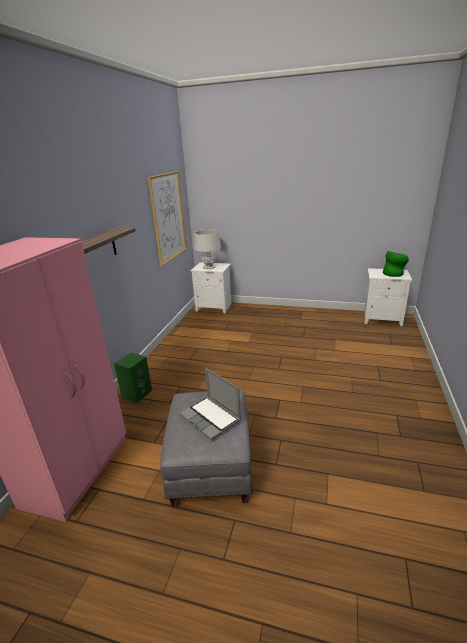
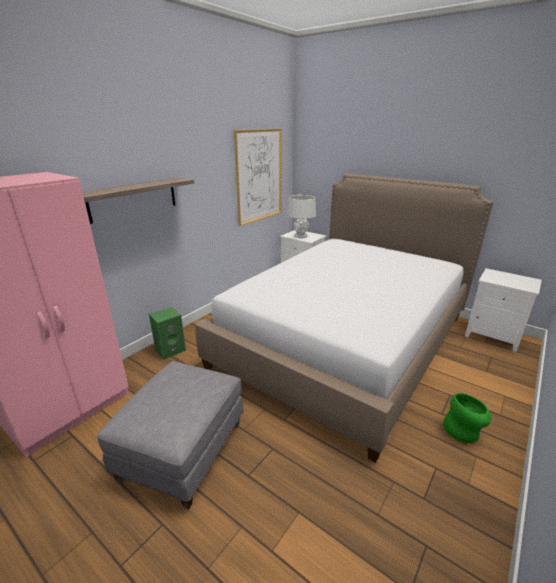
camera: 20 degrees right, 0 degrees up
laptop [180,367,241,440] -> none
green vase [383,251,409,277] -> green vase moved to [443,393,491,443]
none -> bed [195,174,493,463]

